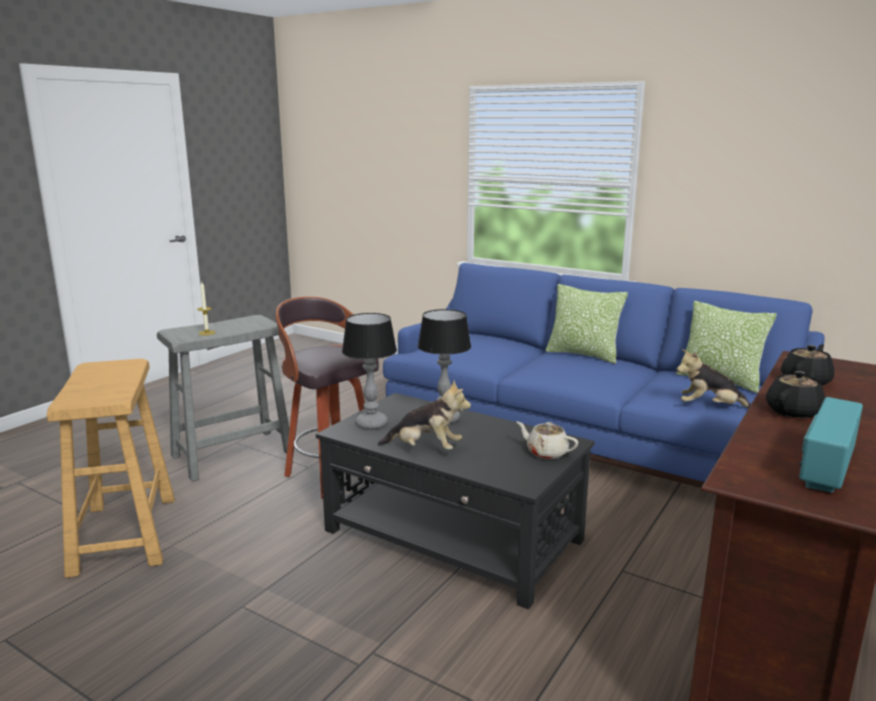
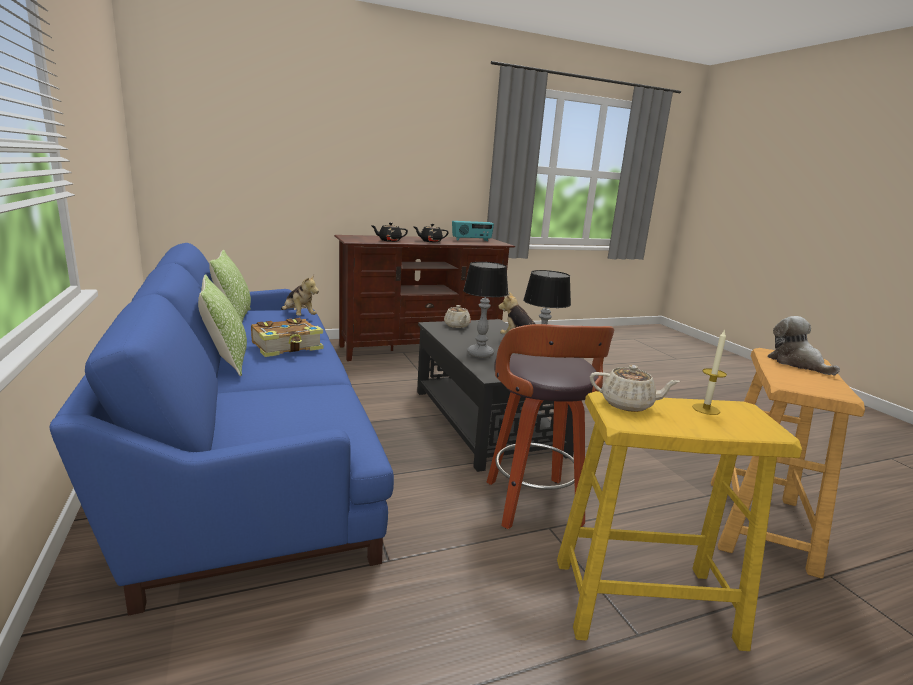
camera: 145 degrees left, 0 degrees up
grey stool [157,315,290,482] -> yellow stool [557,391,802,651]
none -> book [251,318,323,357]
none -> beige teapot [590,365,681,412]
none -> plush toy [767,316,840,376]

